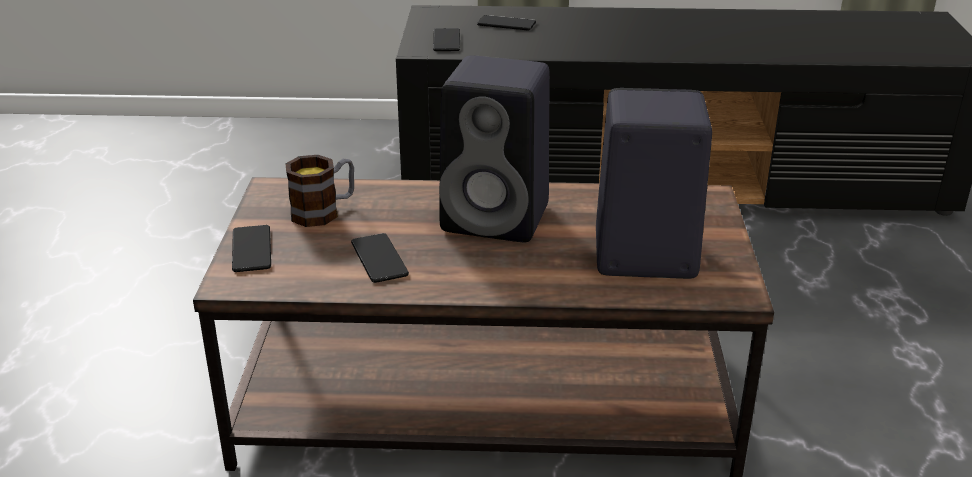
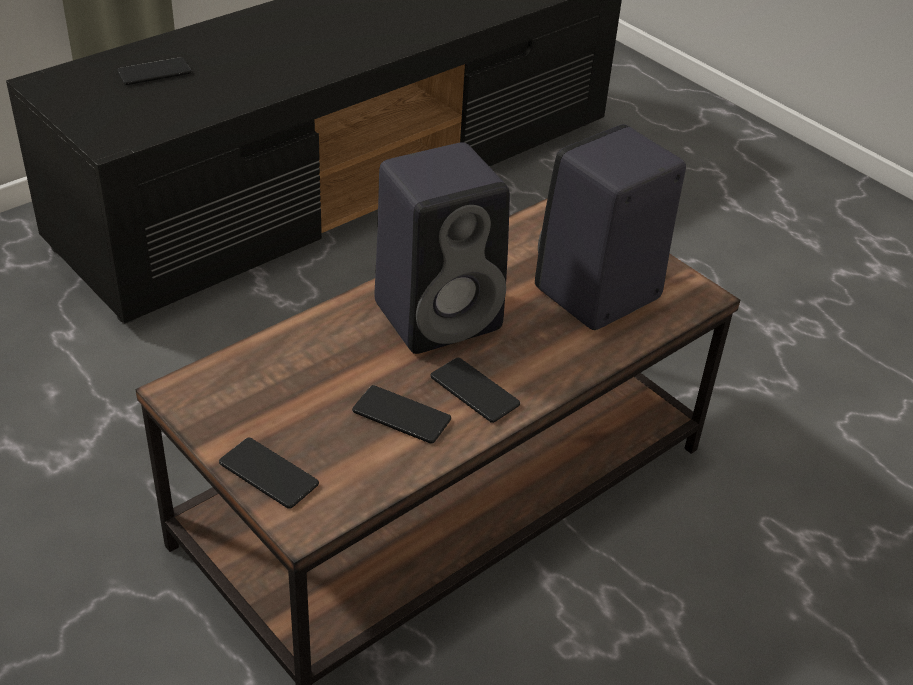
camera: 45 degrees left, 10 degrees up
mug [286,155,354,227] -> none
phone [433,28,460,51] -> phone moved to [430,357,520,423]

